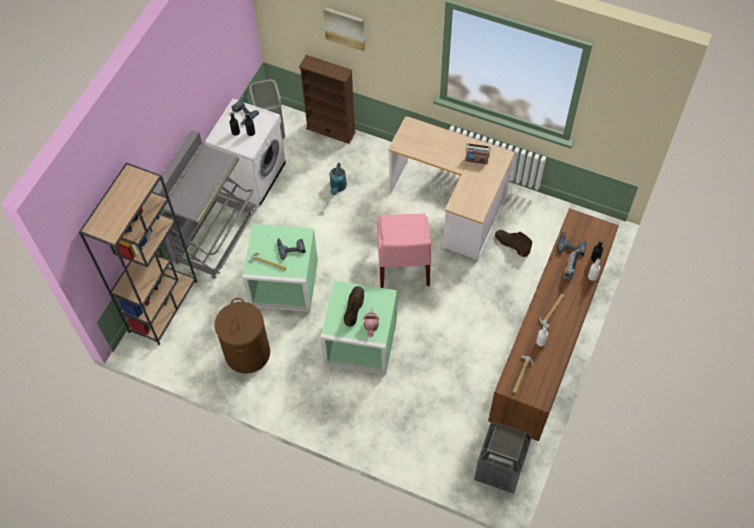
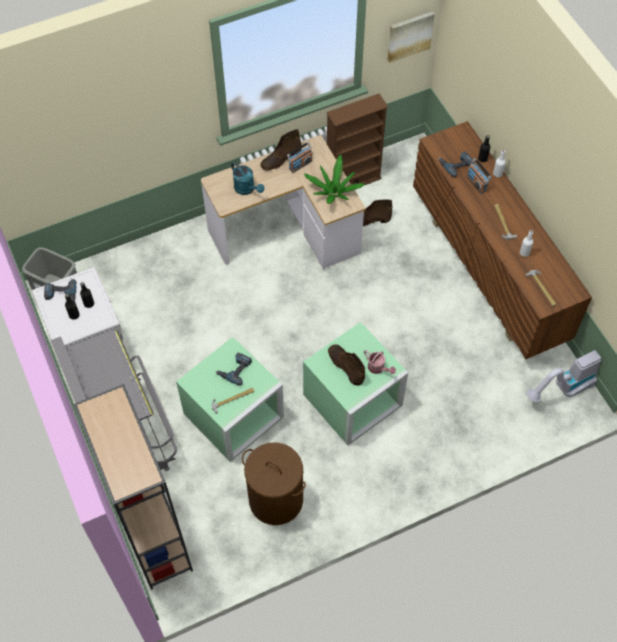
camera: 50 degrees left, 0 degrees up
brown bookcase [299,55,356,144] -> brown bookcase moved to [326,94,388,185]
picture [323,7,365,51] -> picture moved to [387,11,435,63]
turquoise watering can [329,163,347,195] -> turquoise watering can moved to [231,162,264,195]
pink chair [377,214,431,288] -> none
trash can [474,422,532,494] -> vacuum cleaner [527,350,601,402]
none -> brown boot [260,129,301,171]
none -> potted plant [304,154,365,204]

